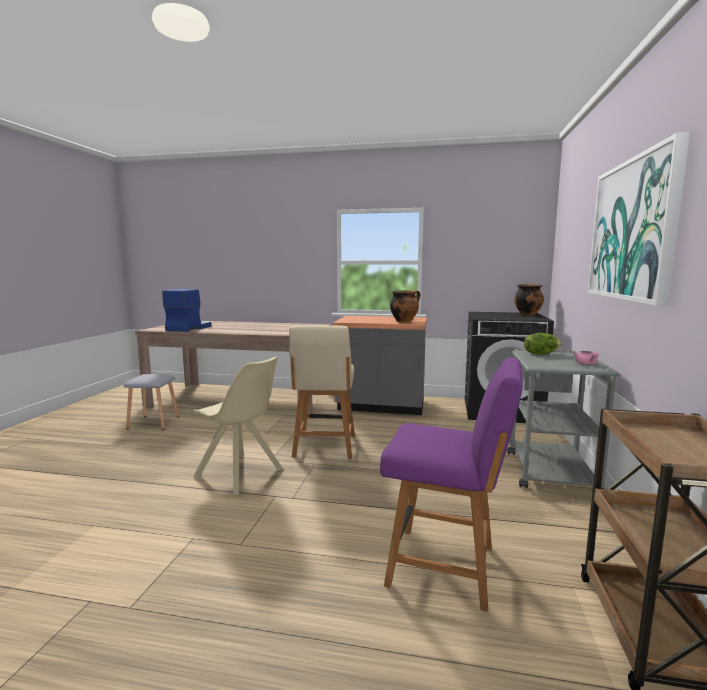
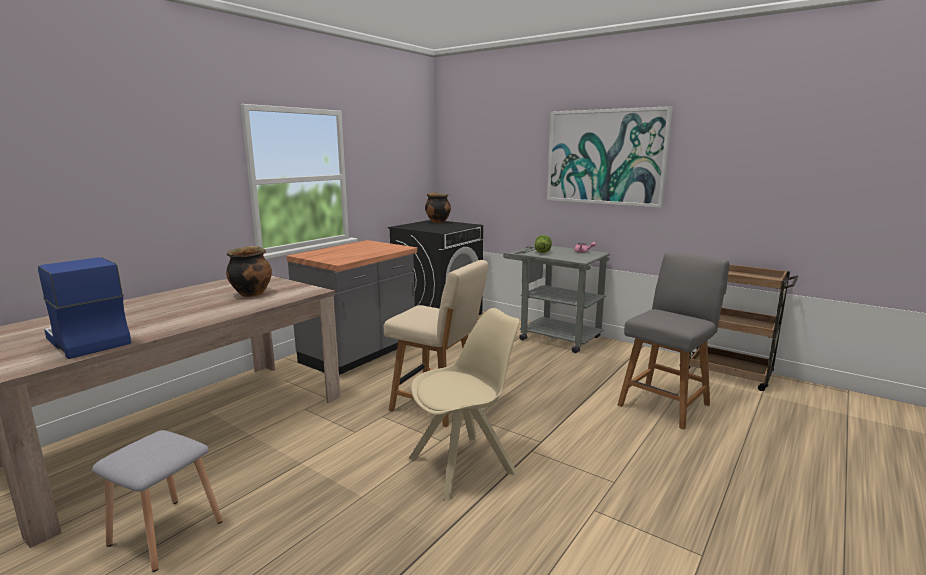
camera: 65 degrees left, 5 degrees up
purple chair [380,357,523,612] -> grey chair [618,252,729,430]
cooking pot [390,290,421,322] -> cooking pot moved to [226,246,272,297]

